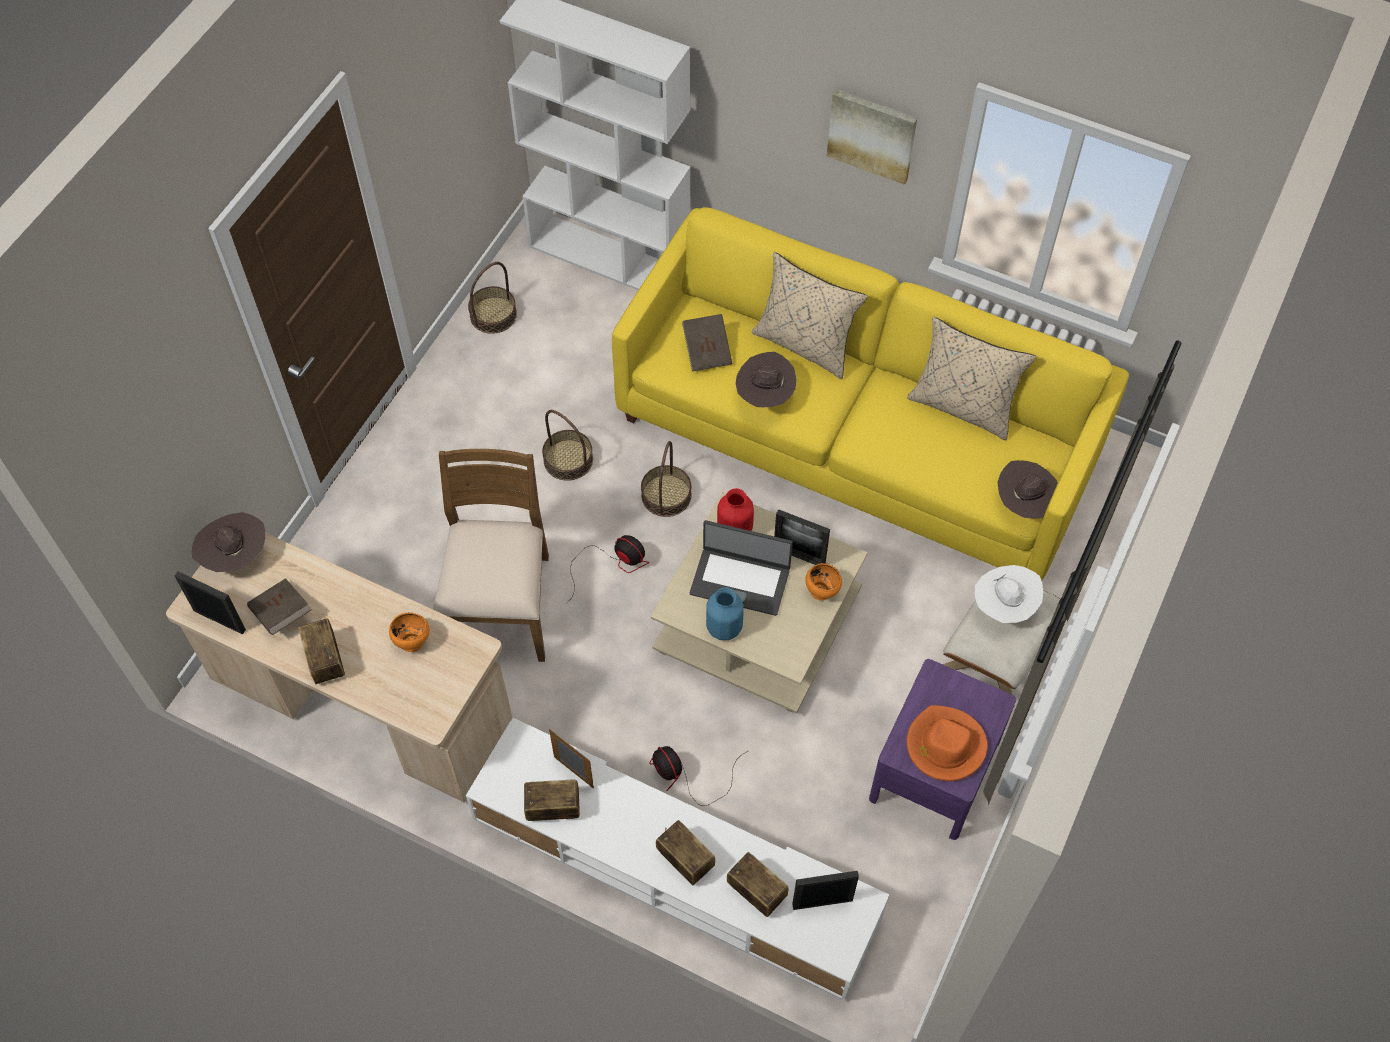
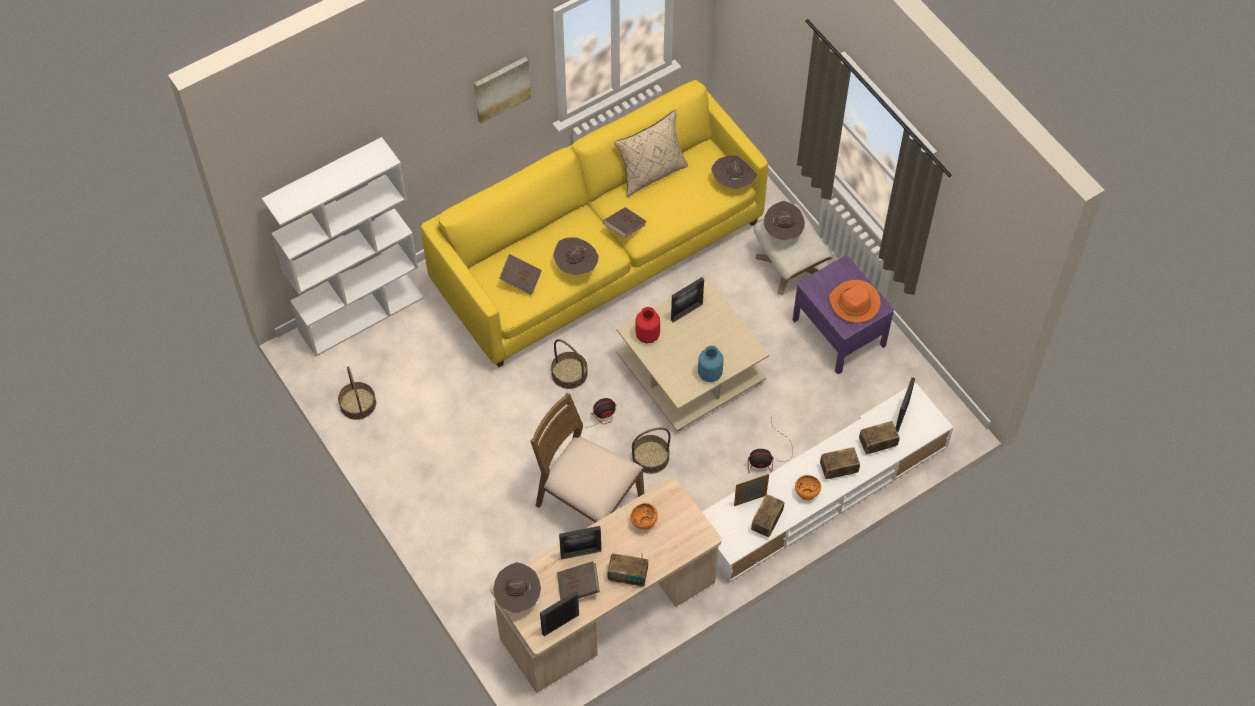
camera: 60 degrees left, 0 degrees up
basket [542,410,593,481] -> basket moved to [632,427,670,474]
laptop [690,520,793,616] -> none
beige pillow [752,252,868,379] -> none
orange bowl [805,563,842,601] -> orange bowl moved to [795,475,821,501]
white hat [975,565,1043,623] -> brown hat [764,201,805,240]
none -> picture frame [559,526,601,560]
none -> brown book [603,207,646,238]

